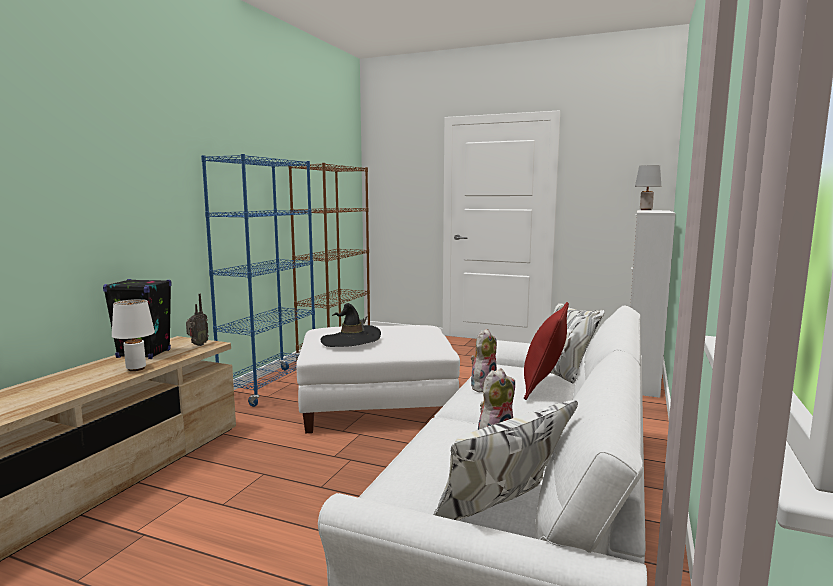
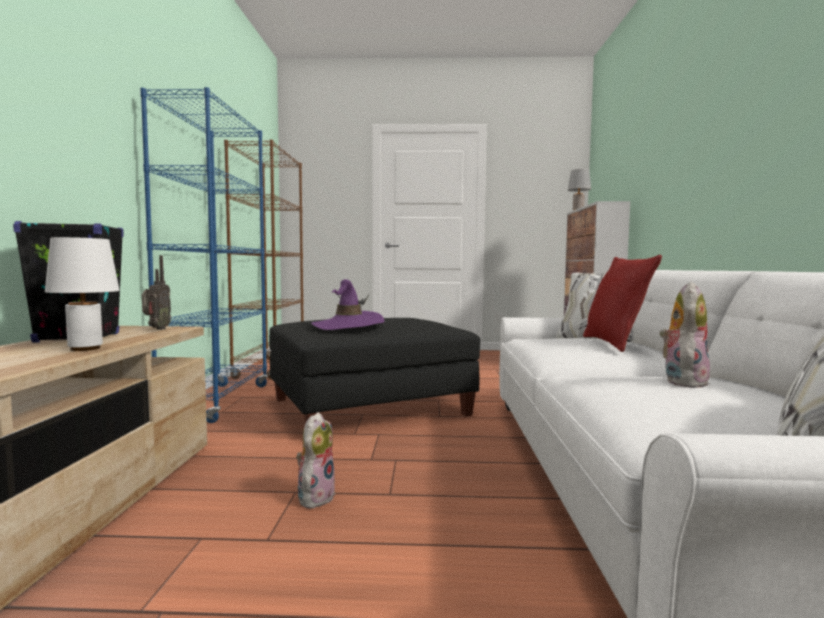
camera: 20 degrees left, 5 degrees down
white ottoman [296,325,460,433] -> black ottoman [269,318,480,424]
black hat [321,303,381,347] -> purple hat [311,279,384,330]
plush toy [471,329,497,392] -> plush toy moved to [296,412,336,509]

